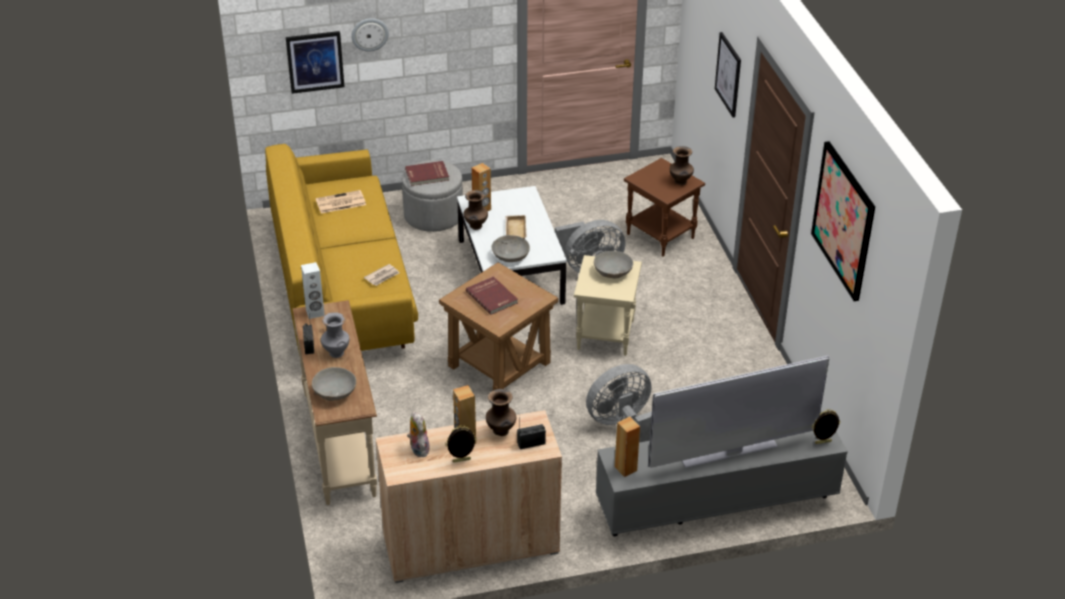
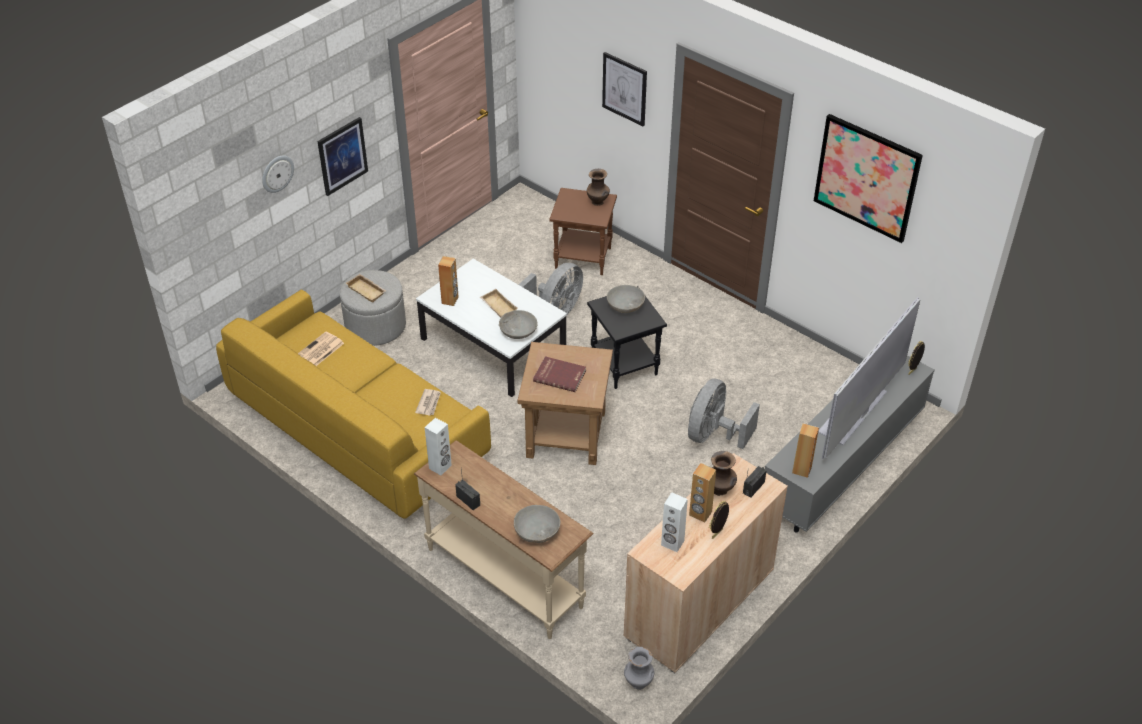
camera: 35 degrees left, 5 degrees up
picture [286,31,345,94] -> picture moved to [317,117,368,196]
grey vase [321,312,350,358] -> grey vase moved to [624,647,654,690]
red book [405,161,449,186] -> beige tray [346,274,386,303]
plush toy [407,411,430,457] -> white speaker [661,492,688,552]
brown vase [463,190,488,230] -> none
beige side table [574,255,642,356] -> black side table [587,286,667,389]

